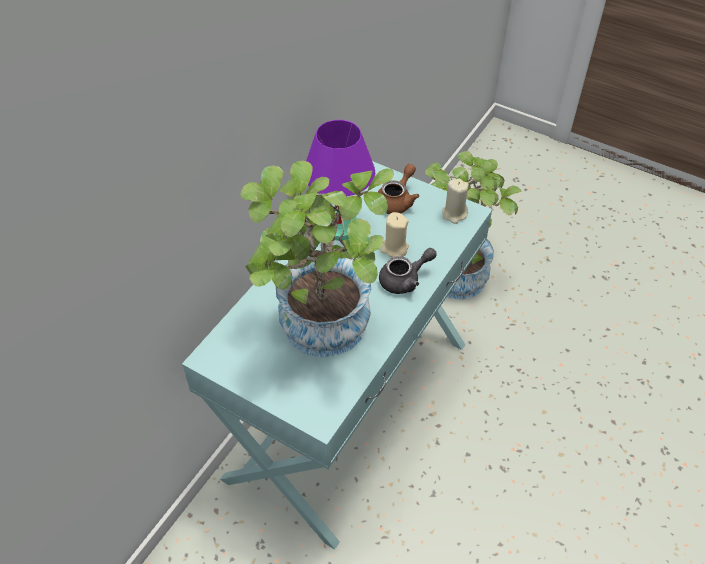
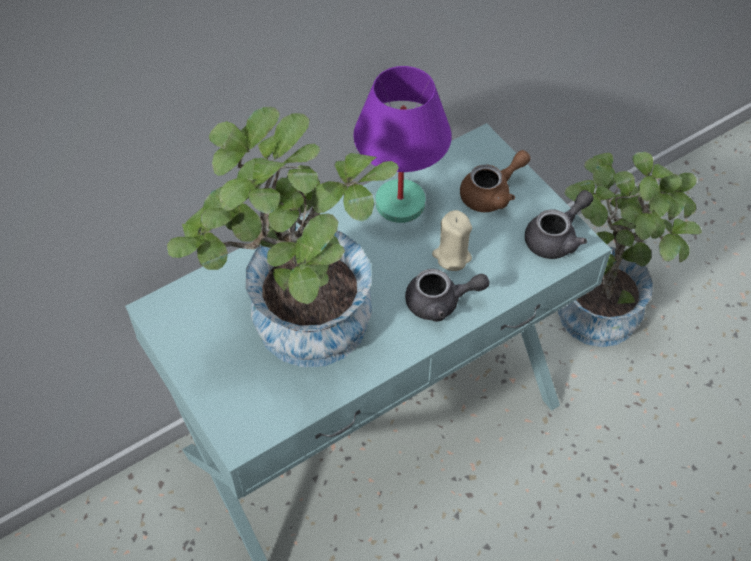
camera: 25 degrees right, 5 degrees up
beige candle [442,179,469,224] -> grey teapot [525,190,593,259]

